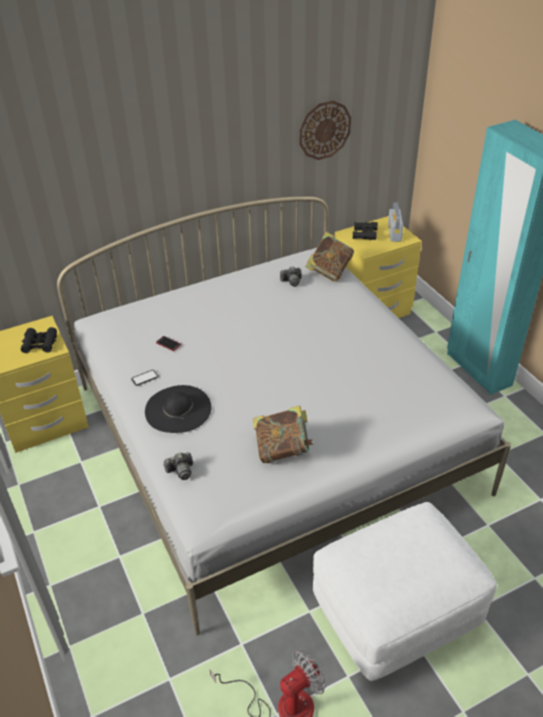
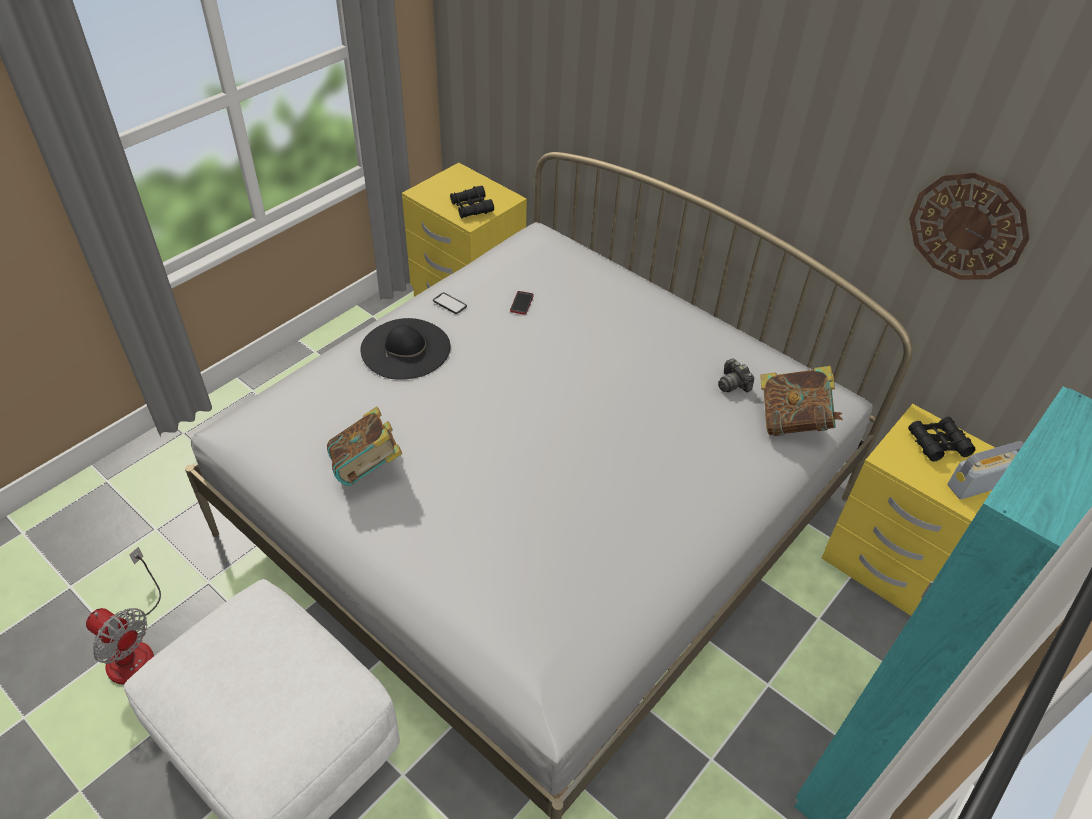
camera: 65 degrees right, 5 degrees up
camera [163,452,193,480] -> none

